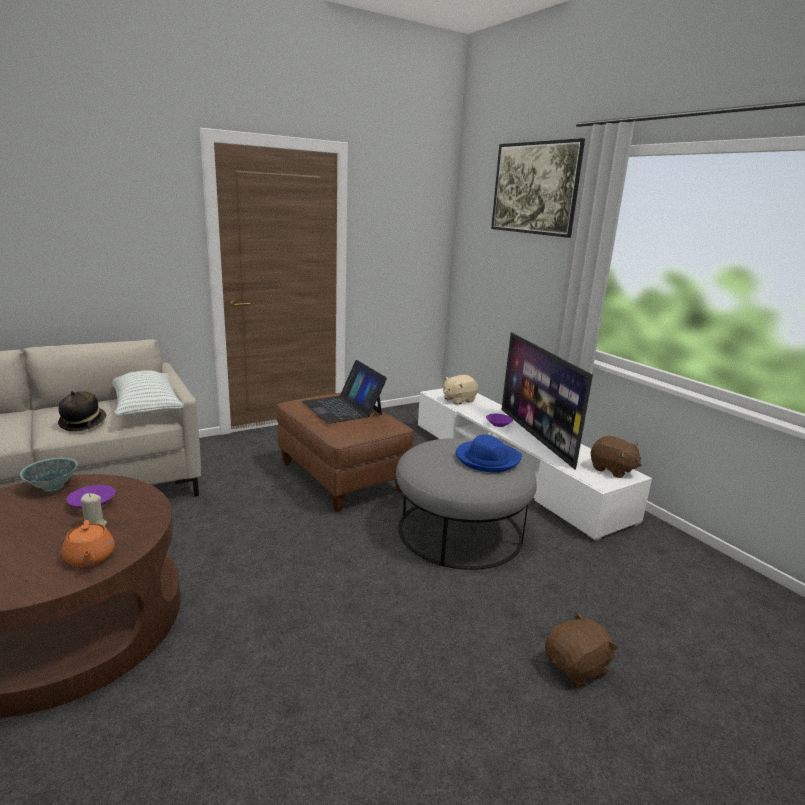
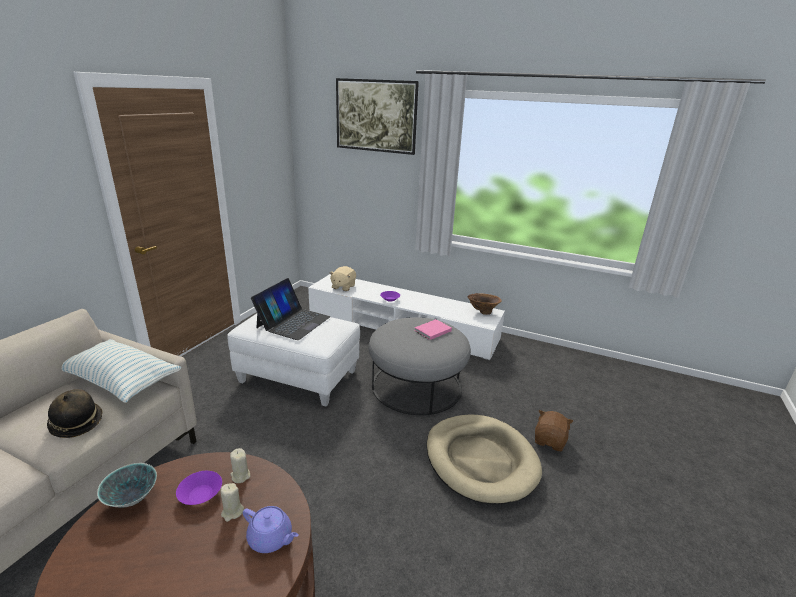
camera: 35 degrees left, 5 degrees up
orange teapot [62,520,115,567] -> purple teapot [243,506,299,553]
brown ottoman [277,392,413,512] -> white ottoman [227,313,360,406]
laptop [302,360,387,424] -> laptop turned 90 degrees counterclockwise [251,278,331,340]
blue hat [456,434,522,472] -> pink book [414,319,452,340]
television [501,332,593,469] -> none
brown plush toy [591,436,642,478] -> brown vase [467,293,501,315]
none -> beige candle [230,448,250,483]
none -> beige dog bed [426,414,542,504]

